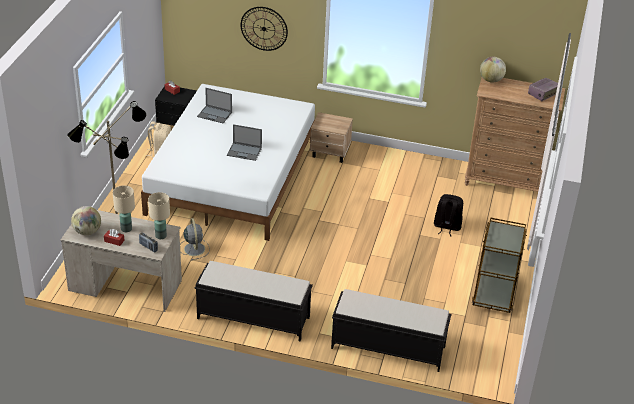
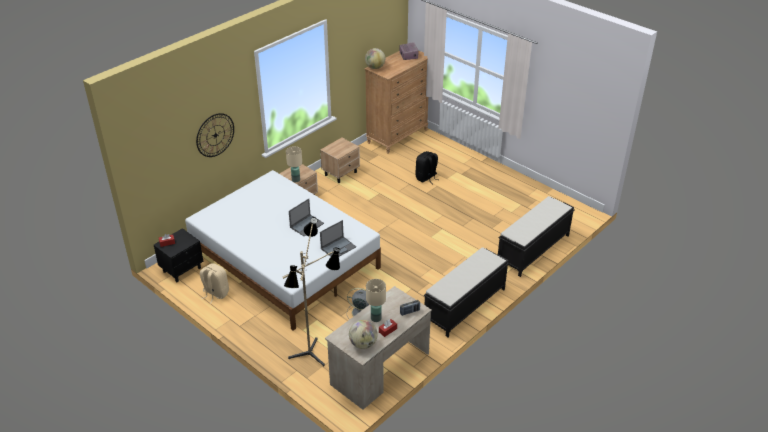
camera: 60 degrees left, 0 degrees up
beige table lamp [148,192,170,239] -> beige table lamp moved to [286,146,302,182]
laptop [197,88,232,123] -> laptop moved to [320,220,356,257]
brown cart [472,217,527,313] -> none
none -> beige nightstand [320,138,360,183]

